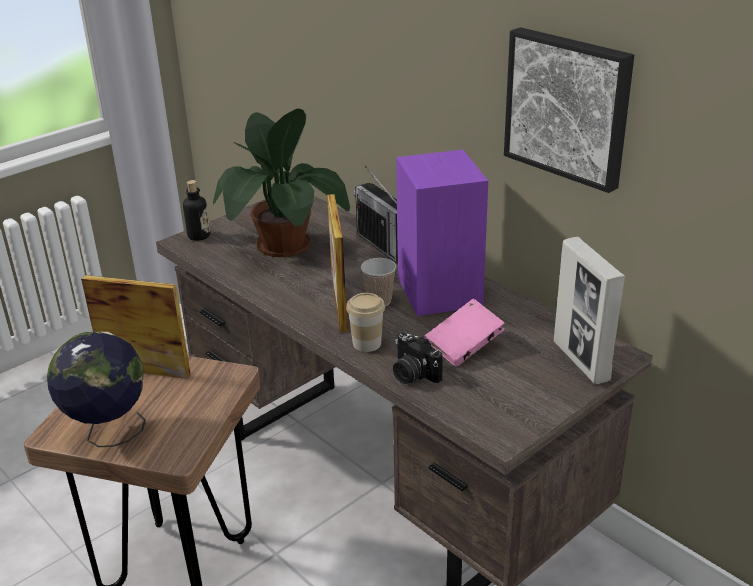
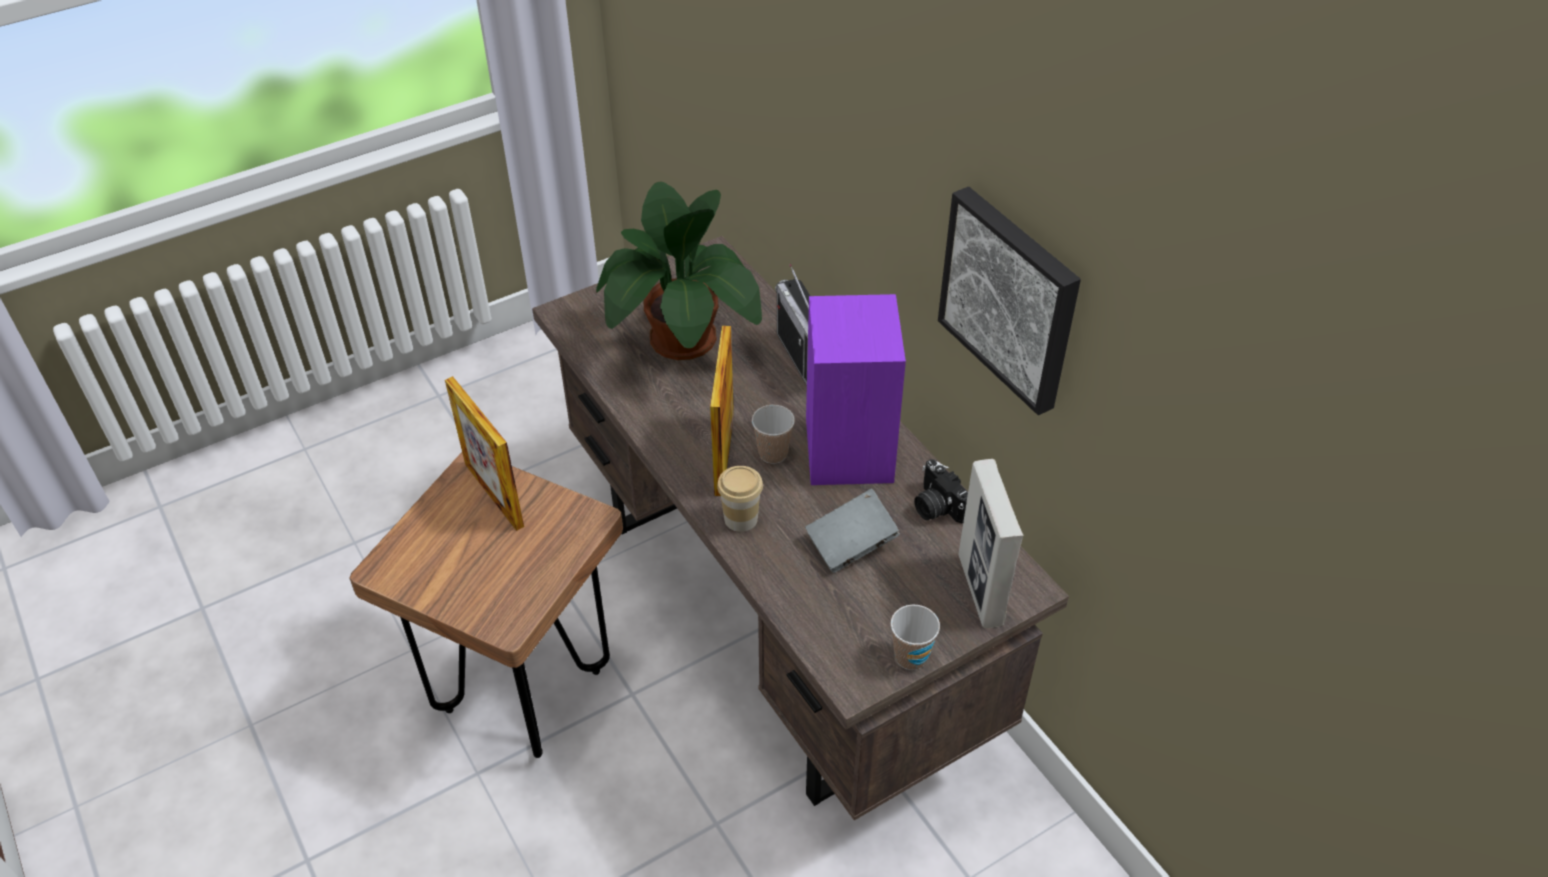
camera: 10 degrees right, 15 degrees up
globe [47,332,146,447] -> none
picture frame [81,275,191,379] -> picture frame turned 150 degrees counterclockwise [445,376,524,531]
bottle [183,180,210,241] -> none
camera [393,332,443,384] -> camera moved to [914,459,968,523]
pink book [424,299,504,367] -> grey book [805,489,900,573]
none -> cup [891,604,940,670]

